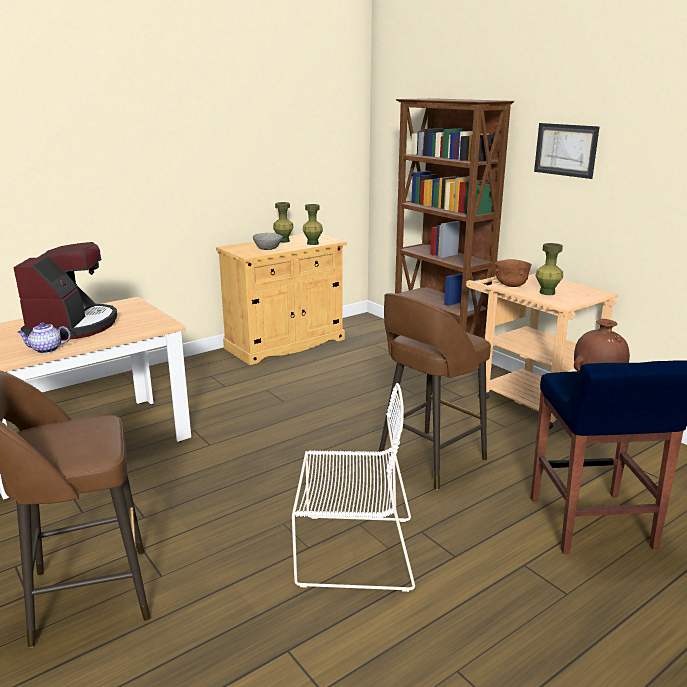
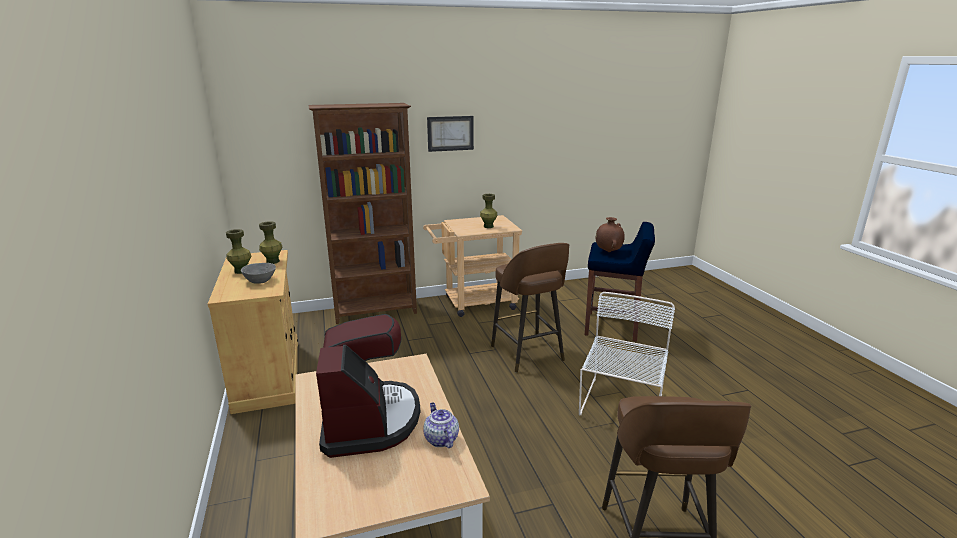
camera: 70 degrees left, 0 degrees up
coffee machine [13,242,117,340] -> coffee machine turned 60 degrees clockwise [316,314,420,458]
teapot [17,322,71,353] -> teapot turned 150 degrees clockwise [423,403,459,448]
brown bowl [495,259,532,287] -> none

